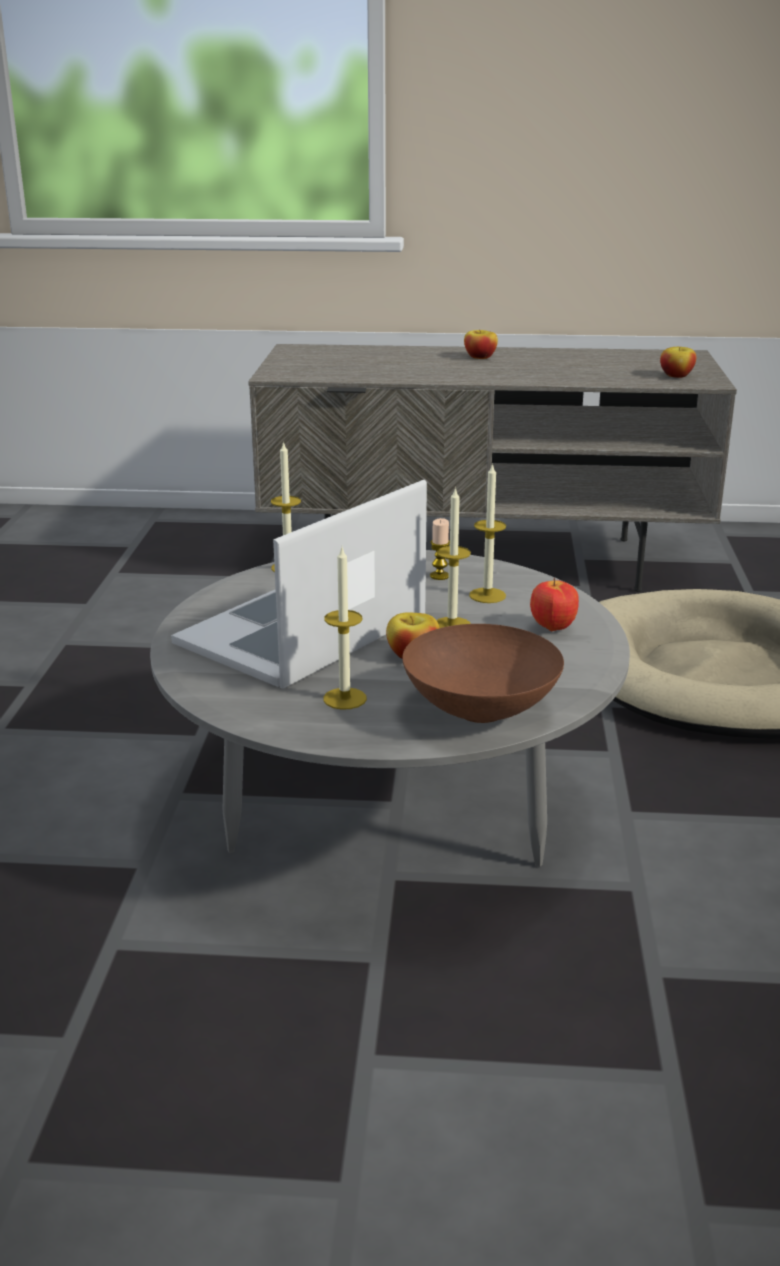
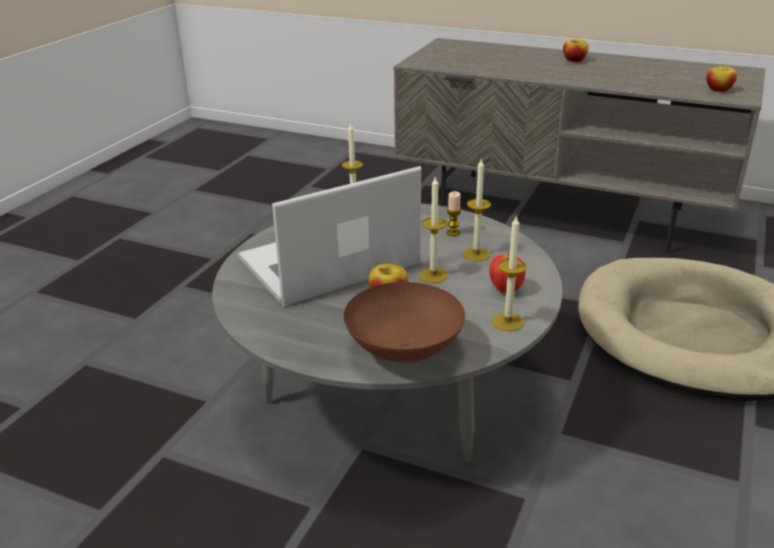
camera: 20 degrees right, 5 degrees up
candle [323,548,367,710] -> candle moved to [492,215,527,331]

